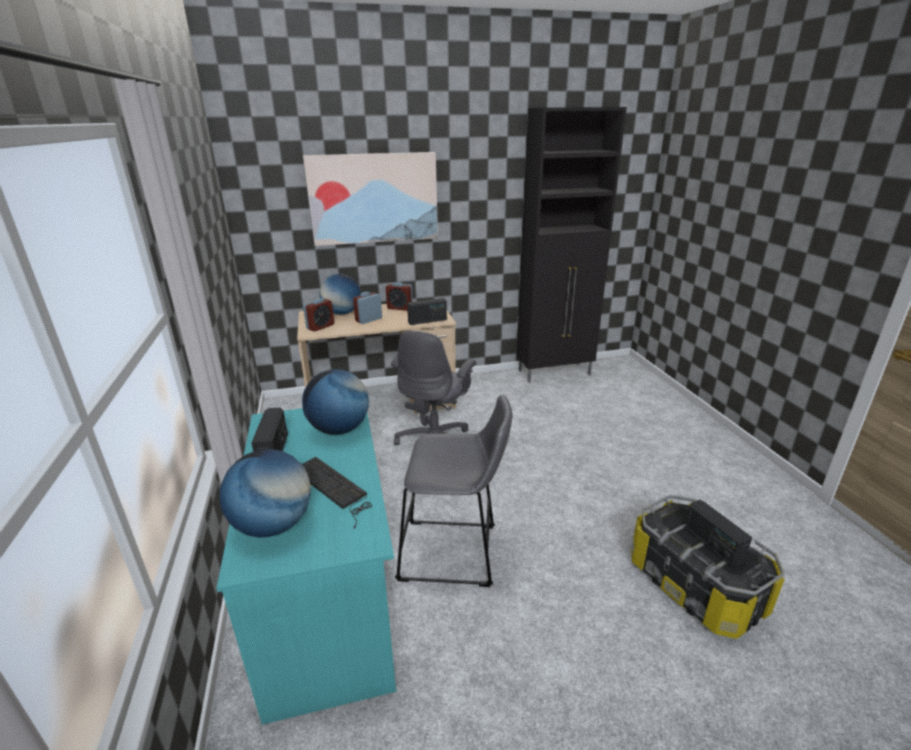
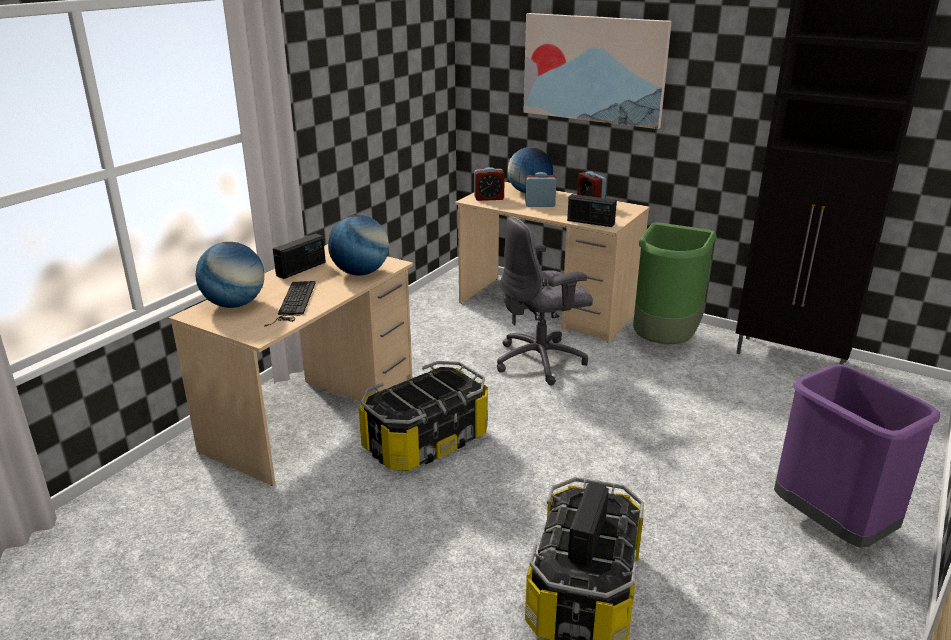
camera: 45 degrees right, 0 degrees up
turquoise desk [216,408,396,725] -> beige desk [169,244,413,486]
grey stool [395,395,513,587] -> storage box [359,361,488,471]
none -> green trash can [633,222,717,344]
none -> purple trash can [774,364,941,548]

